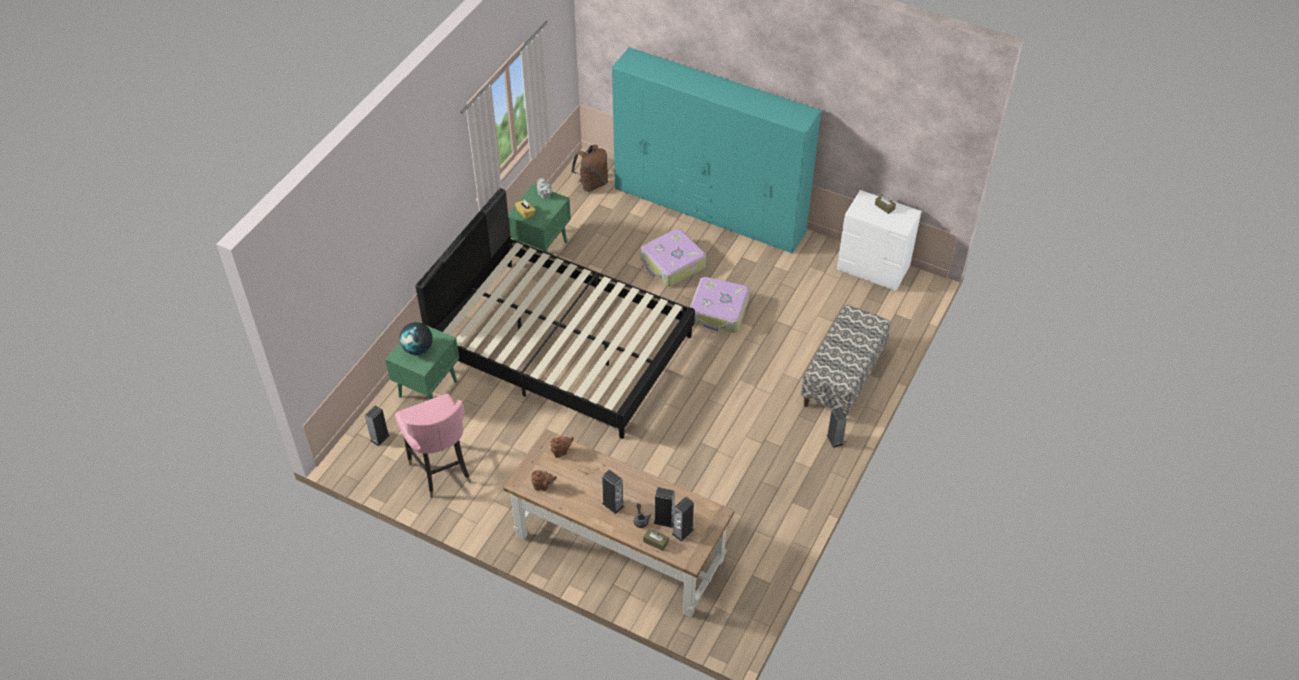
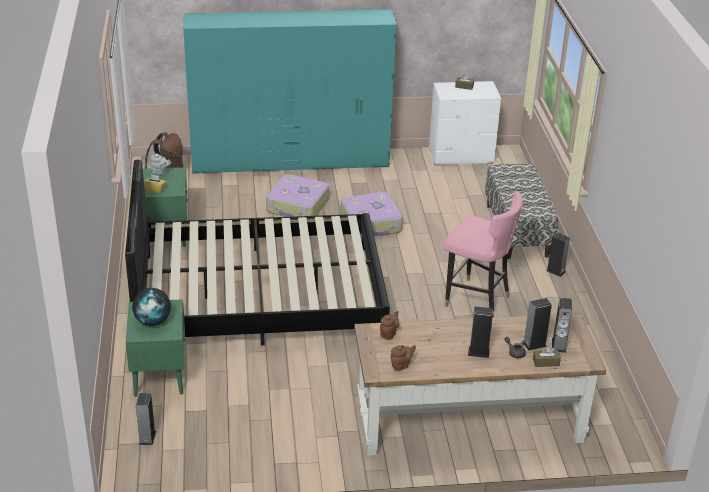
camera: 35 degrees left, 15 degrees down
pink chair [395,394,471,498] -> pink chair moved to [443,191,523,317]

